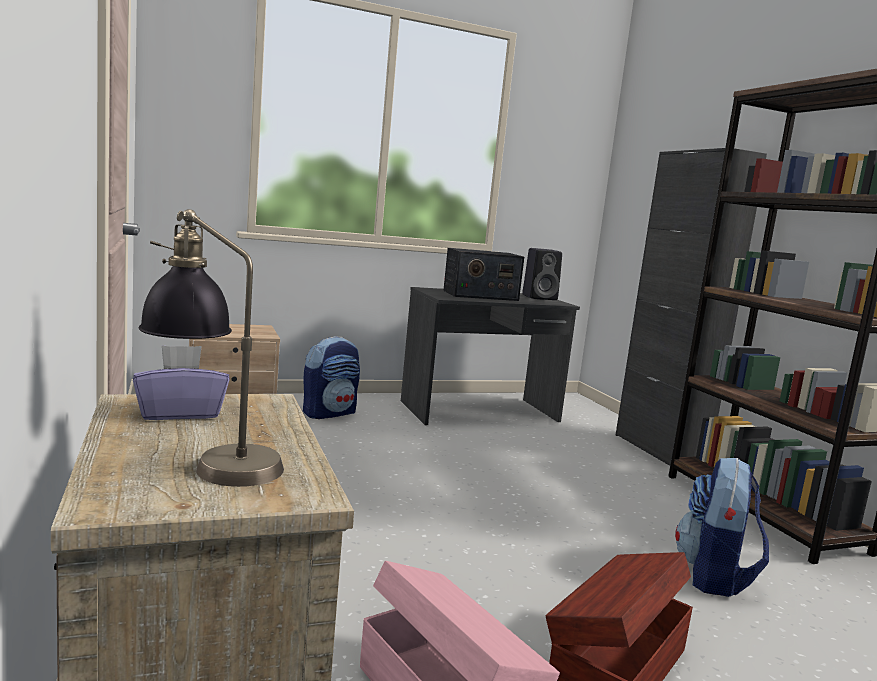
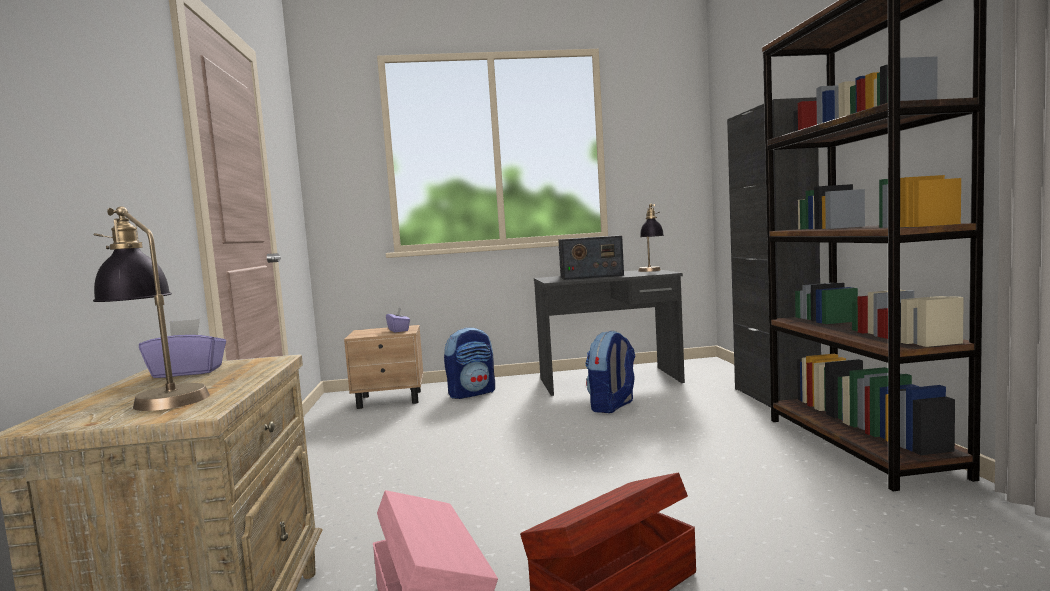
camera: 15 degrees right, 5 degrees down
black speaker [522,248,562,300] -> table lamp [638,204,664,272]
backpack [675,457,769,597] -> backpack moved to [585,331,636,413]
none -> purple tissue box [386,308,410,332]

